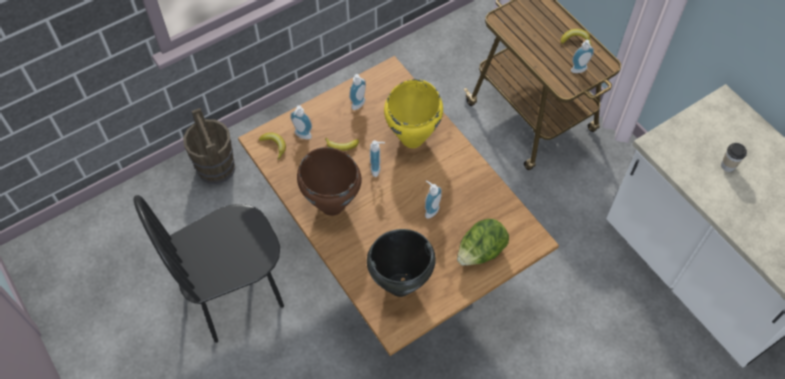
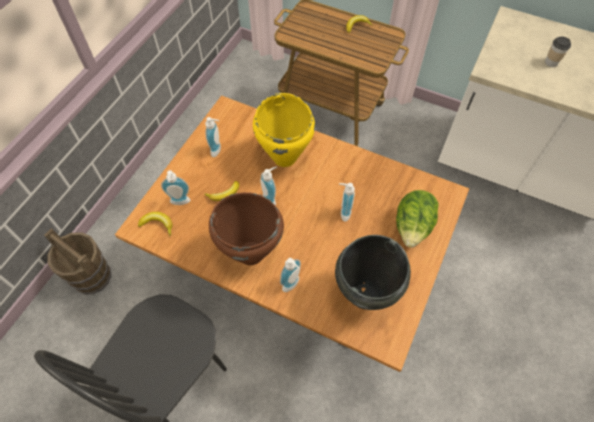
camera: 30 degrees left, 0 degrees up
soap dispenser [571,40,594,73] -> soap dispenser moved to [280,258,301,292]

